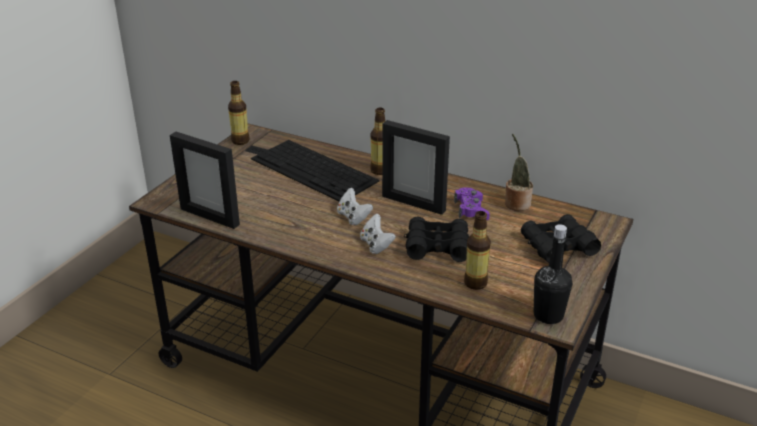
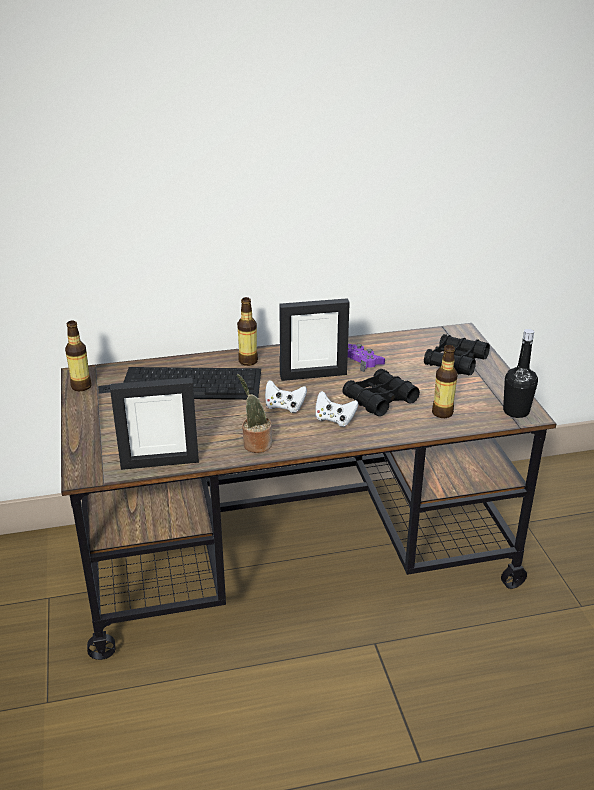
camera: 40 degrees left, 0 degrees up
potted plant [505,133,533,211] -> potted plant moved to [237,374,272,453]

